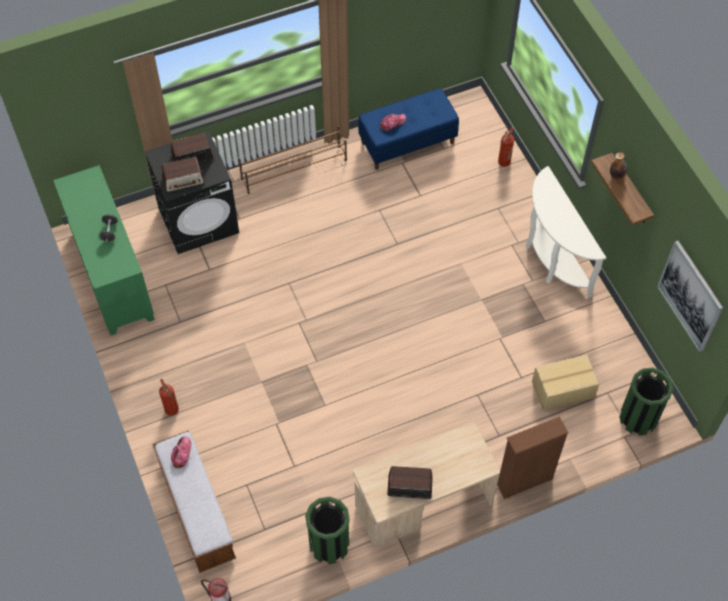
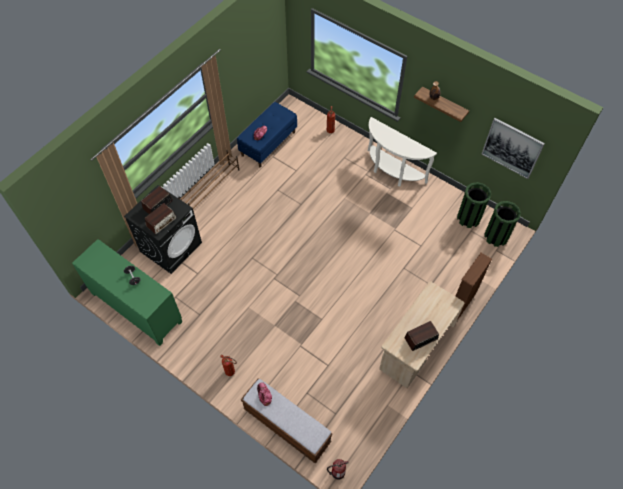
camera: 30 degrees left, 0 degrees up
green trash can [305,497,350,564] -> green trash can moved to [457,182,491,228]
cardboard box [532,354,599,411] -> none

